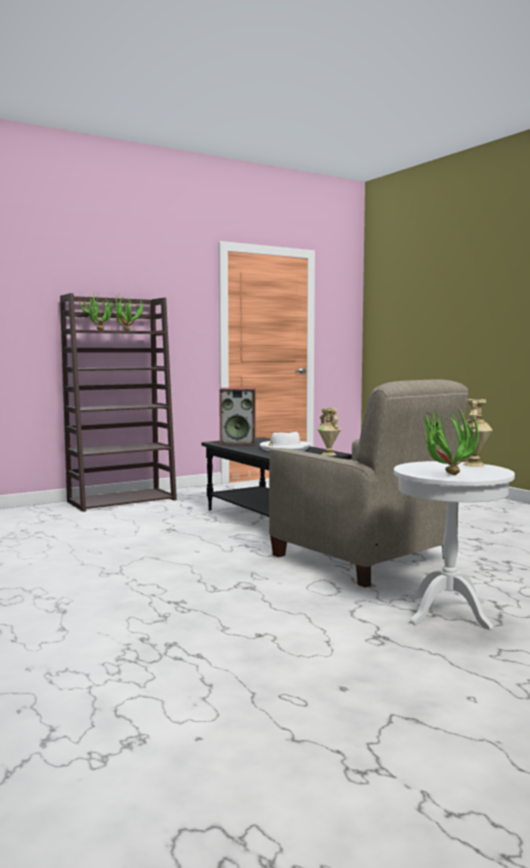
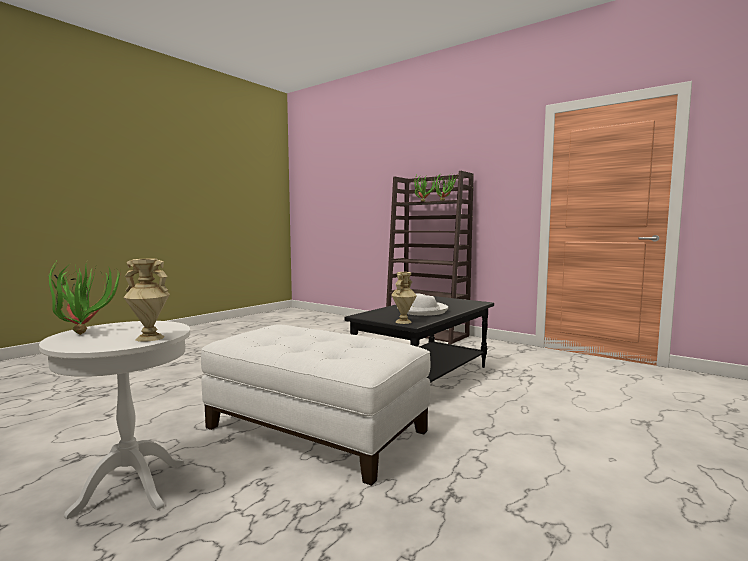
camera: 70 degrees right, 0 degrees up
speaker [219,388,256,445] -> none
beige armchair [269,380,468,588] -> white ottoman [201,325,430,486]

